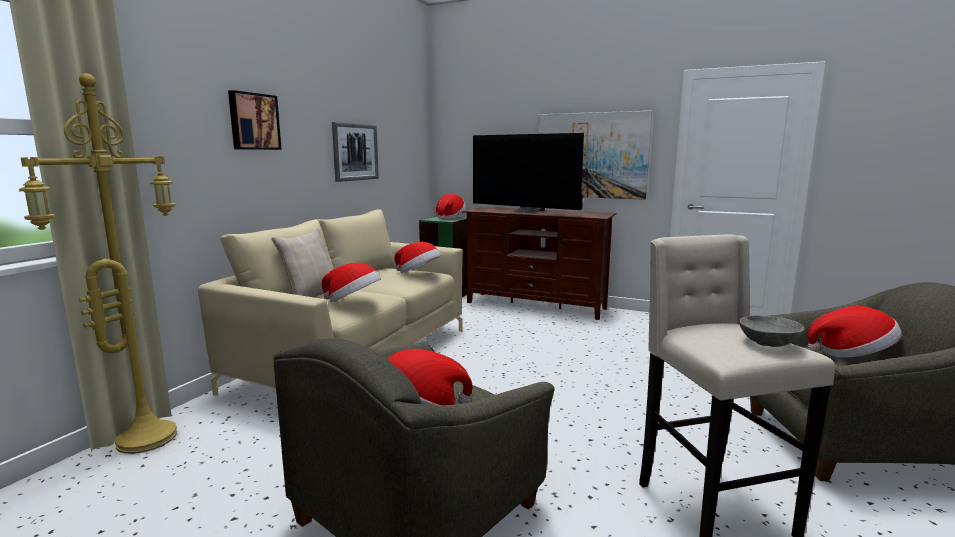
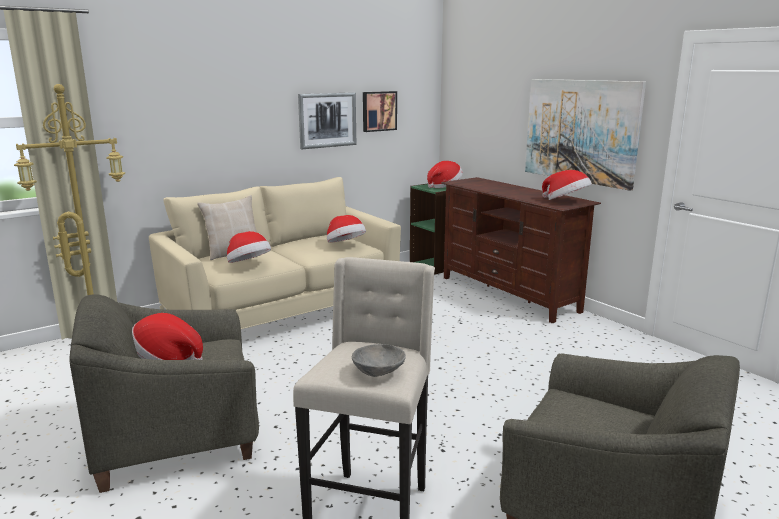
camera: 30 degrees right, 5 degrees up
picture [228,90,282,150] -> picture moved to [363,91,397,132]
television [473,133,584,213] -> none
hat [807,306,902,358] -> hat moved to [542,170,592,200]

